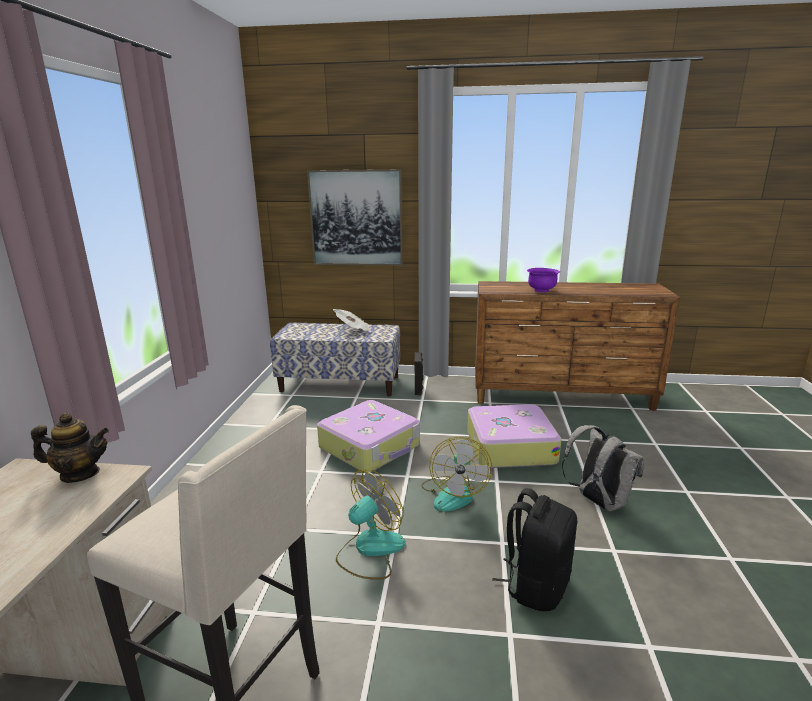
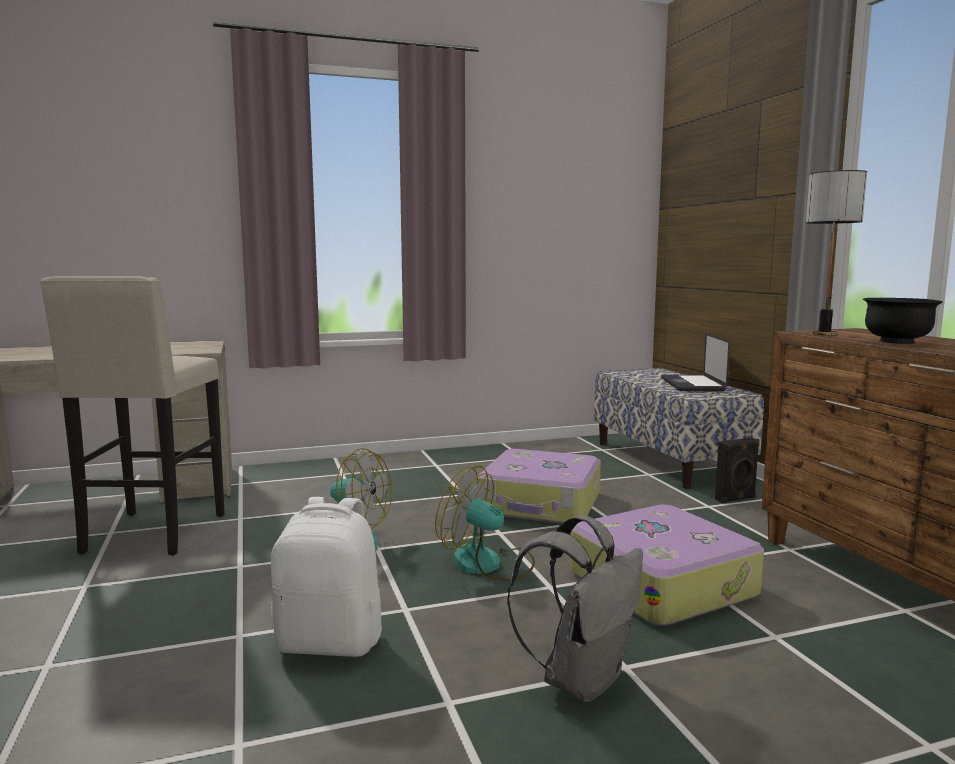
camera: 65 degrees right, 10 degrees down
teapot [31,413,109,483] -> none
picture [307,169,403,266] -> none
newspaper [333,309,371,332] -> laptop [661,333,730,391]
fan [421,437,492,511] -> fan turned 45 degrees clockwise [435,465,535,580]
black backpack [492,488,577,611] -> white backpack [271,497,382,657]
purple bowl [527,268,560,292] -> black bowl [863,298,943,344]
none -> table lamp [806,170,867,335]

